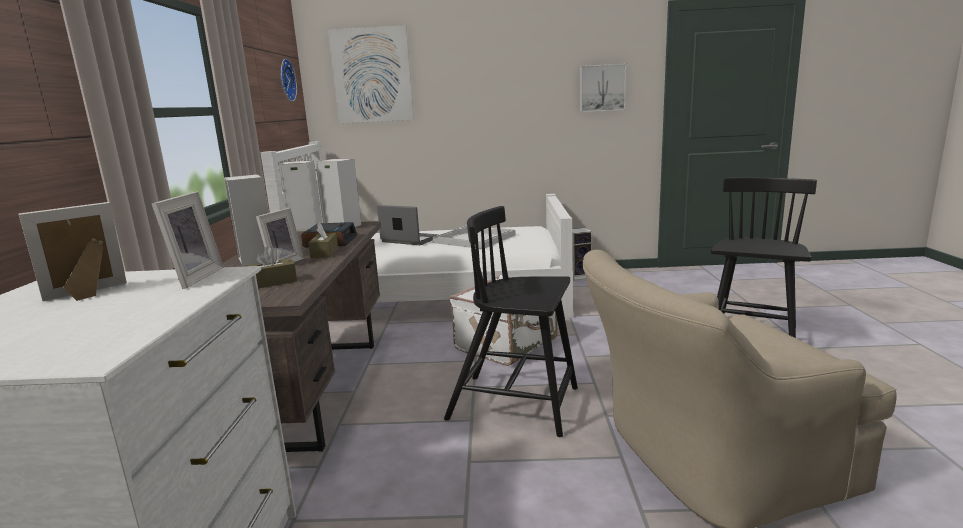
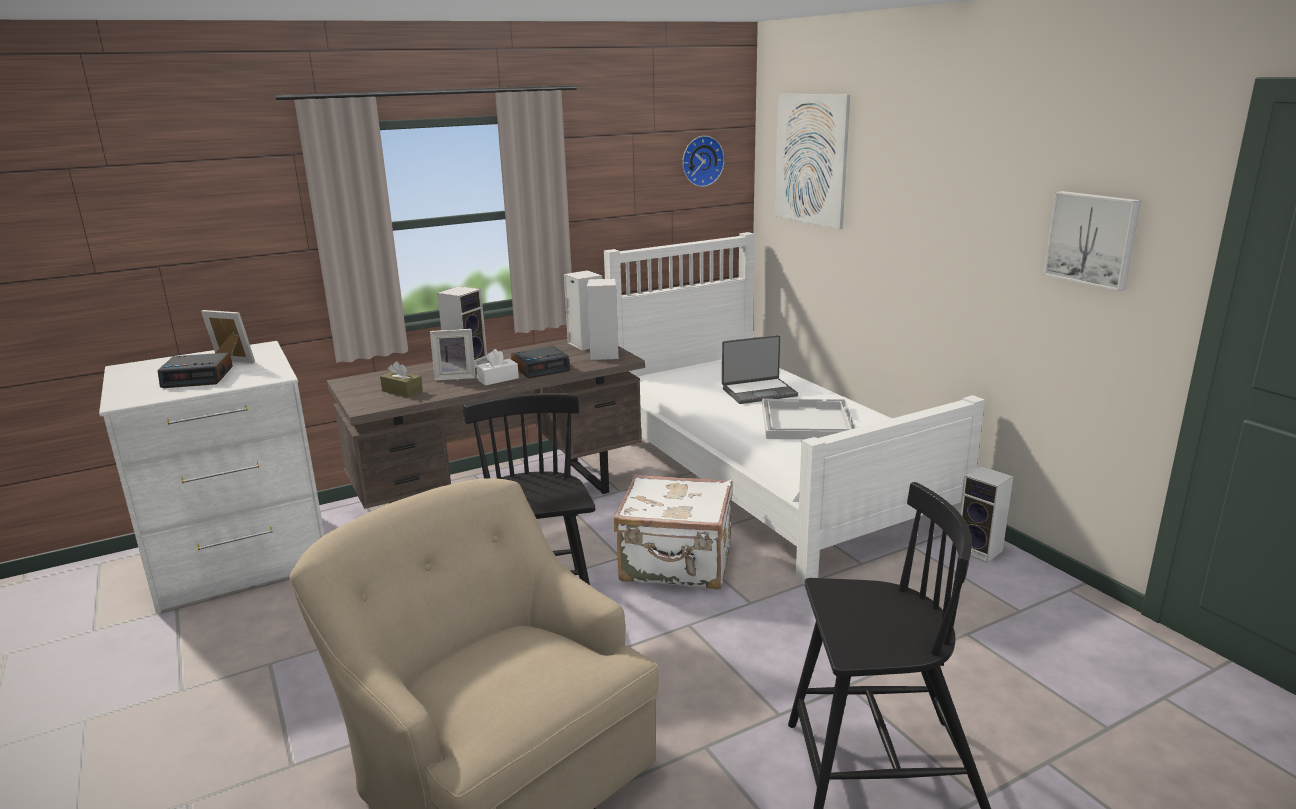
camera: 60 degrees right, 5 degrees up
picture frame [152,191,224,289] -> none
brown tissue box [308,223,338,259] -> white tissue box [476,349,519,386]
laptop [377,205,439,245] -> laptop turned 75 degrees clockwise [722,335,798,404]
none -> alarm clock [158,352,233,388]

